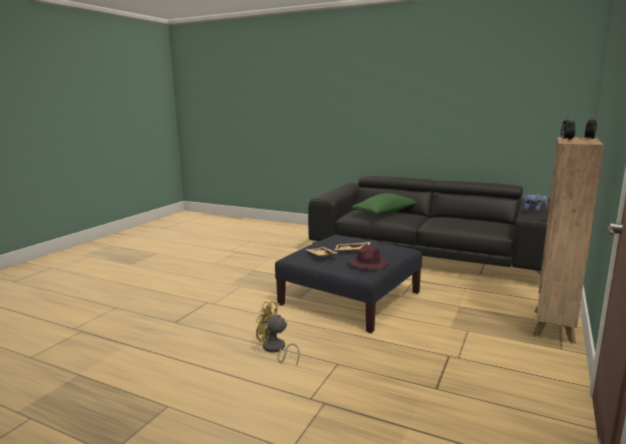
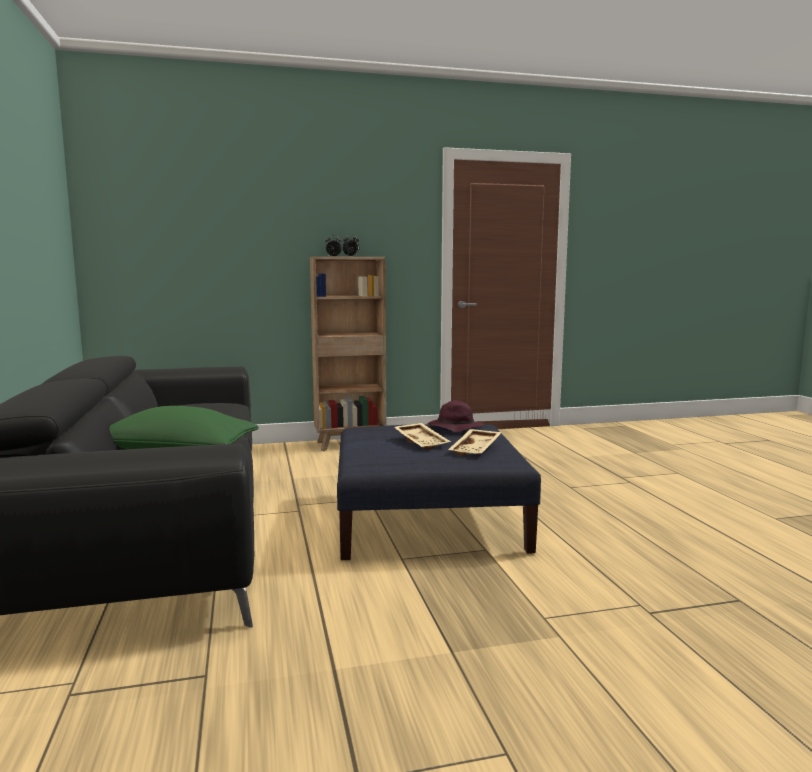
camera: 130 degrees left, 5 degrees down
yellow fan [256,301,300,364] -> none
plush toy [523,193,548,212] -> none

